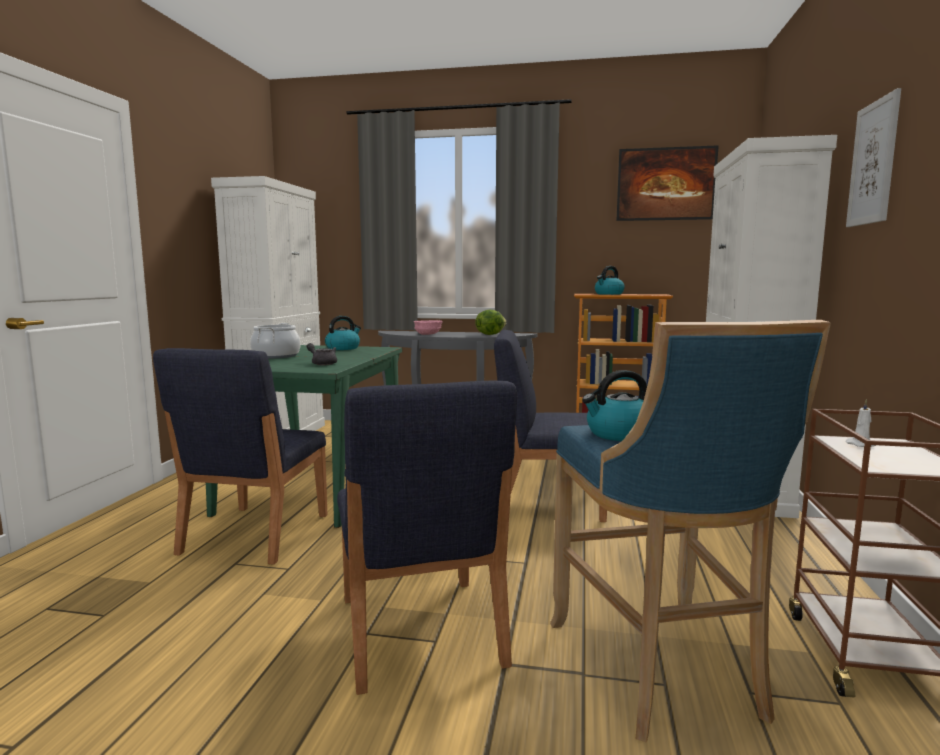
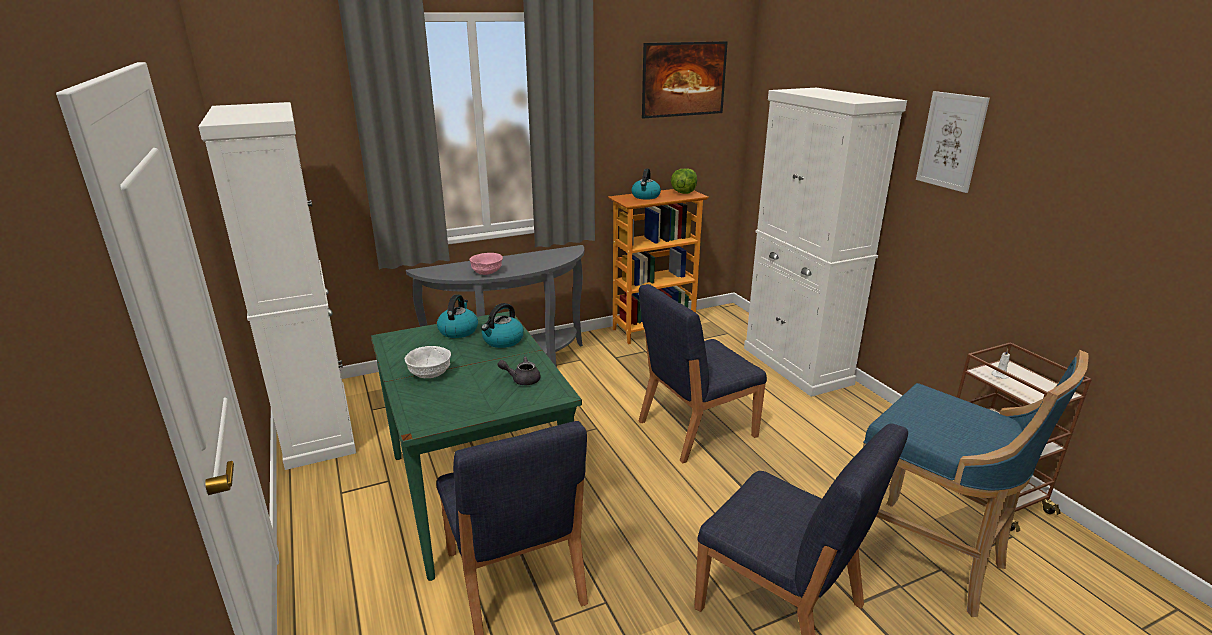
camera: 35 degrees left, 15 degrees up
cooking pot [250,323,301,359] -> white bowl [405,346,451,378]
lettuce [475,310,507,335] -> lettuce moved to [671,168,697,194]
kettle [582,370,647,441] -> kettle moved to [481,303,524,348]

